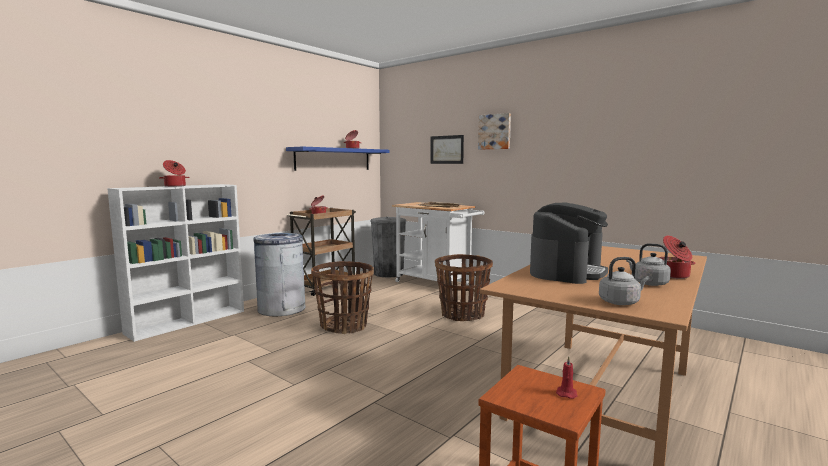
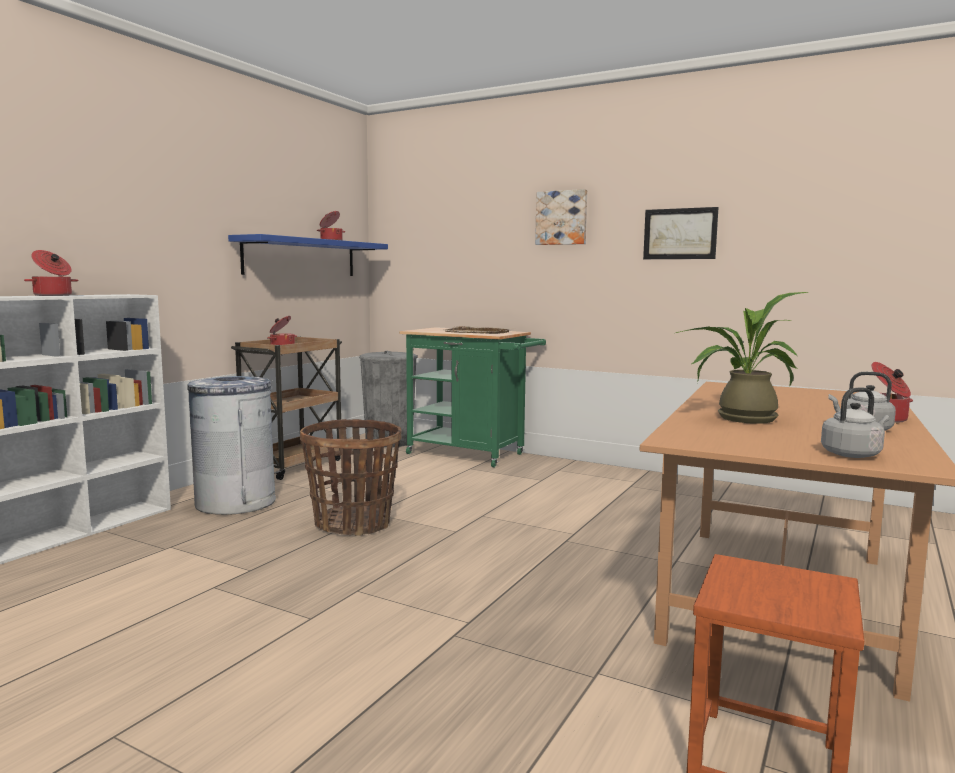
camera: 10 degrees left, 0 degrees up
white cart [392,202,484,285] -> green cart [399,327,546,468]
picture [430,135,464,164] -> picture moved to [643,207,719,259]
basket [435,254,493,321] -> none
coffee machine [530,203,608,284] -> potted plant [676,292,808,424]
red candle [556,357,578,399] -> none

